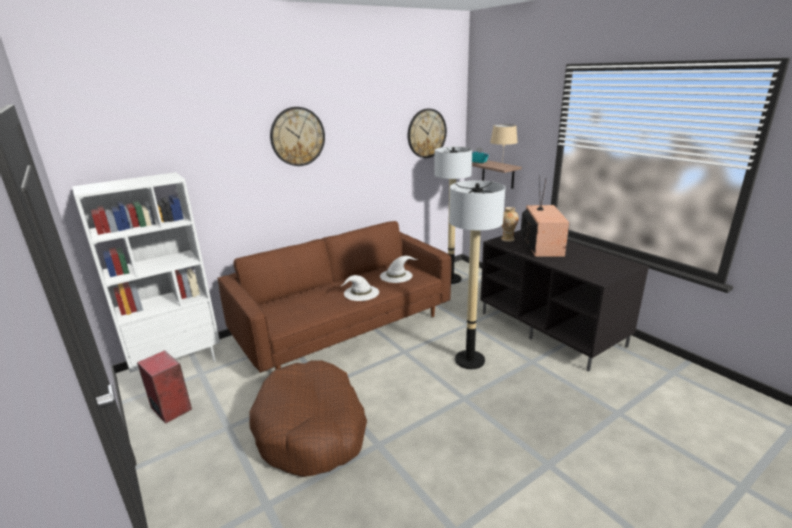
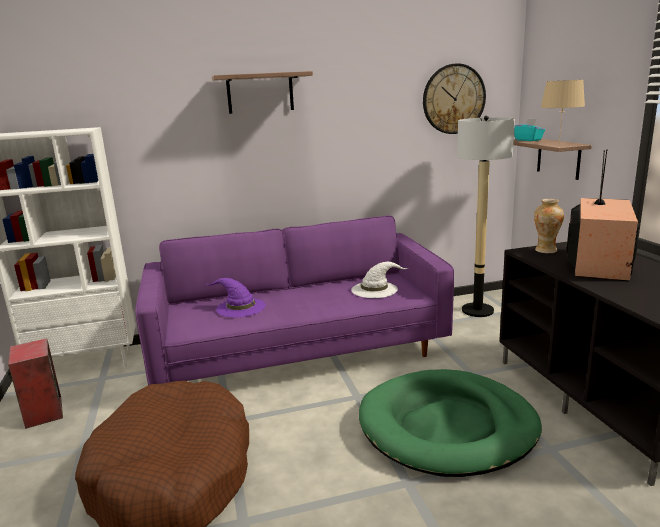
camera: 20 degrees right, 5 degrees down
brown sofa [218,221,451,373] -> purple sofa [135,216,454,385]
wall clock [270,107,325,166] -> shelf [212,71,313,114]
white hat [341,275,379,301] -> none
floor lamp [449,180,505,369] -> green dog bed [359,369,542,477]
none -> purple hat [207,278,266,317]

